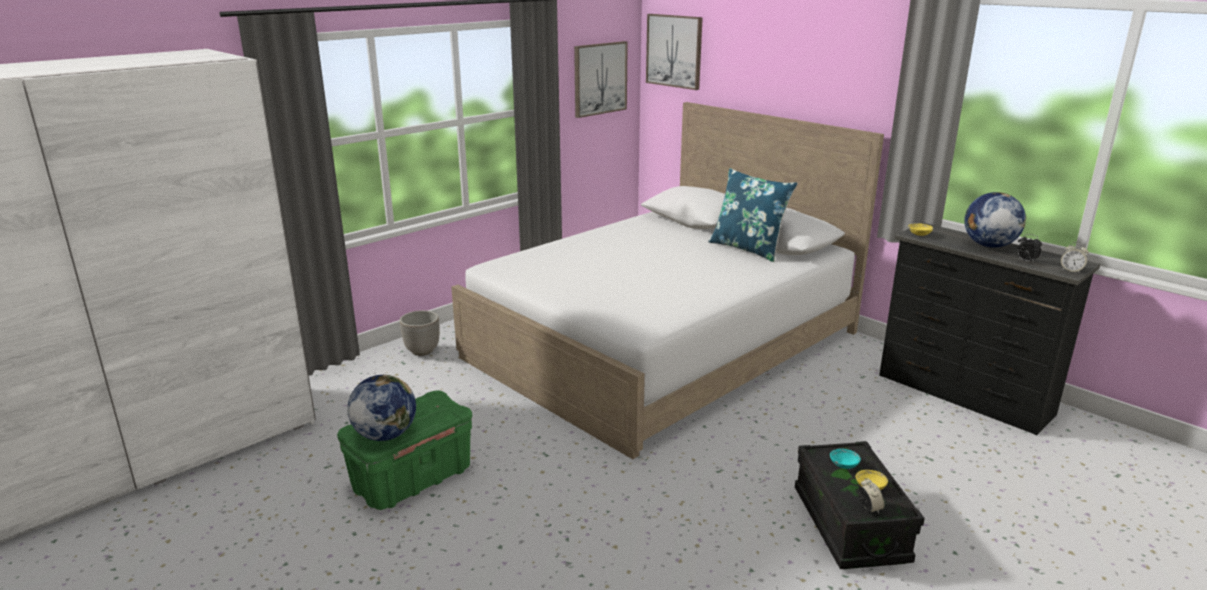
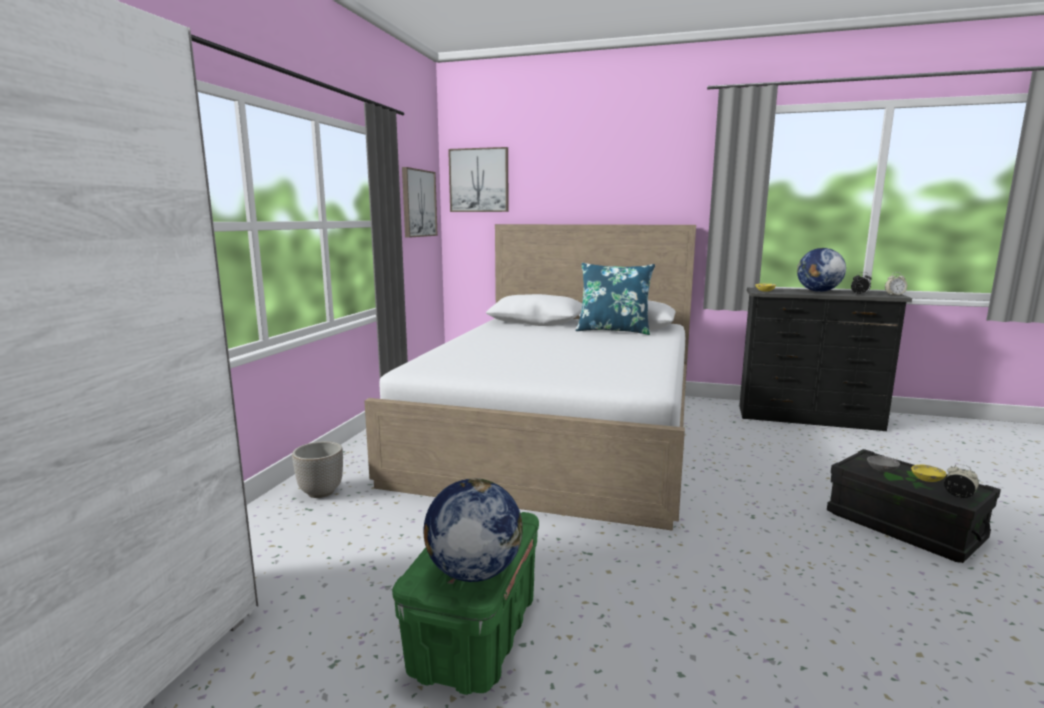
camera: 30 degrees left, 10 degrees down
turquoise bowl [830,449,861,469] -> grey bowl [867,456,900,472]

